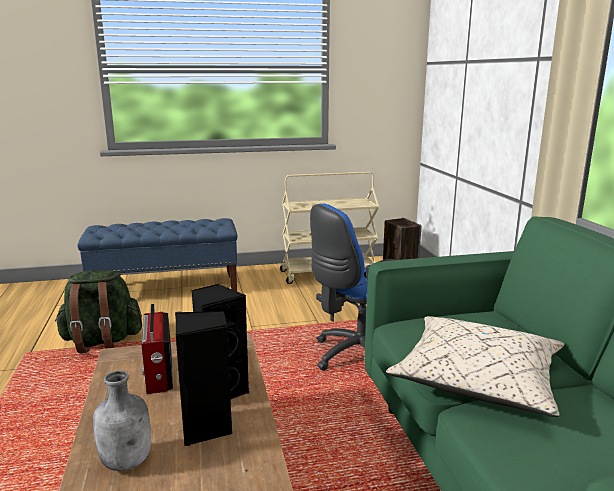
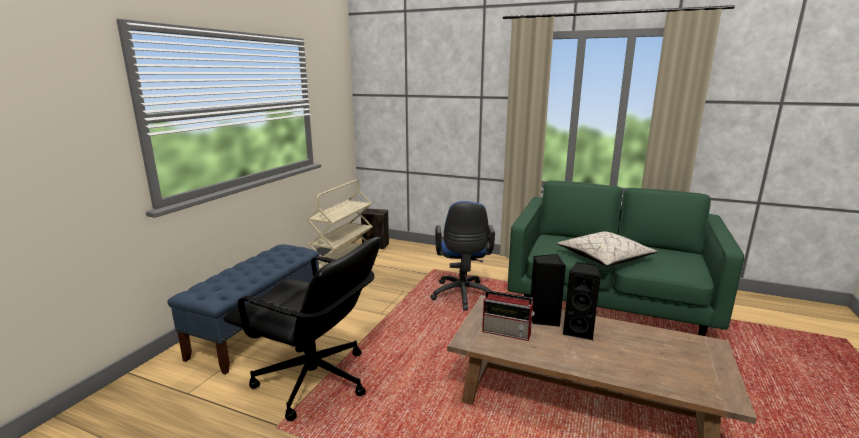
camera: 55 degrees left, 0 degrees up
green backpack [55,270,142,353] -> black office chair [223,237,381,421]
grey bottle [93,371,151,471] -> none

